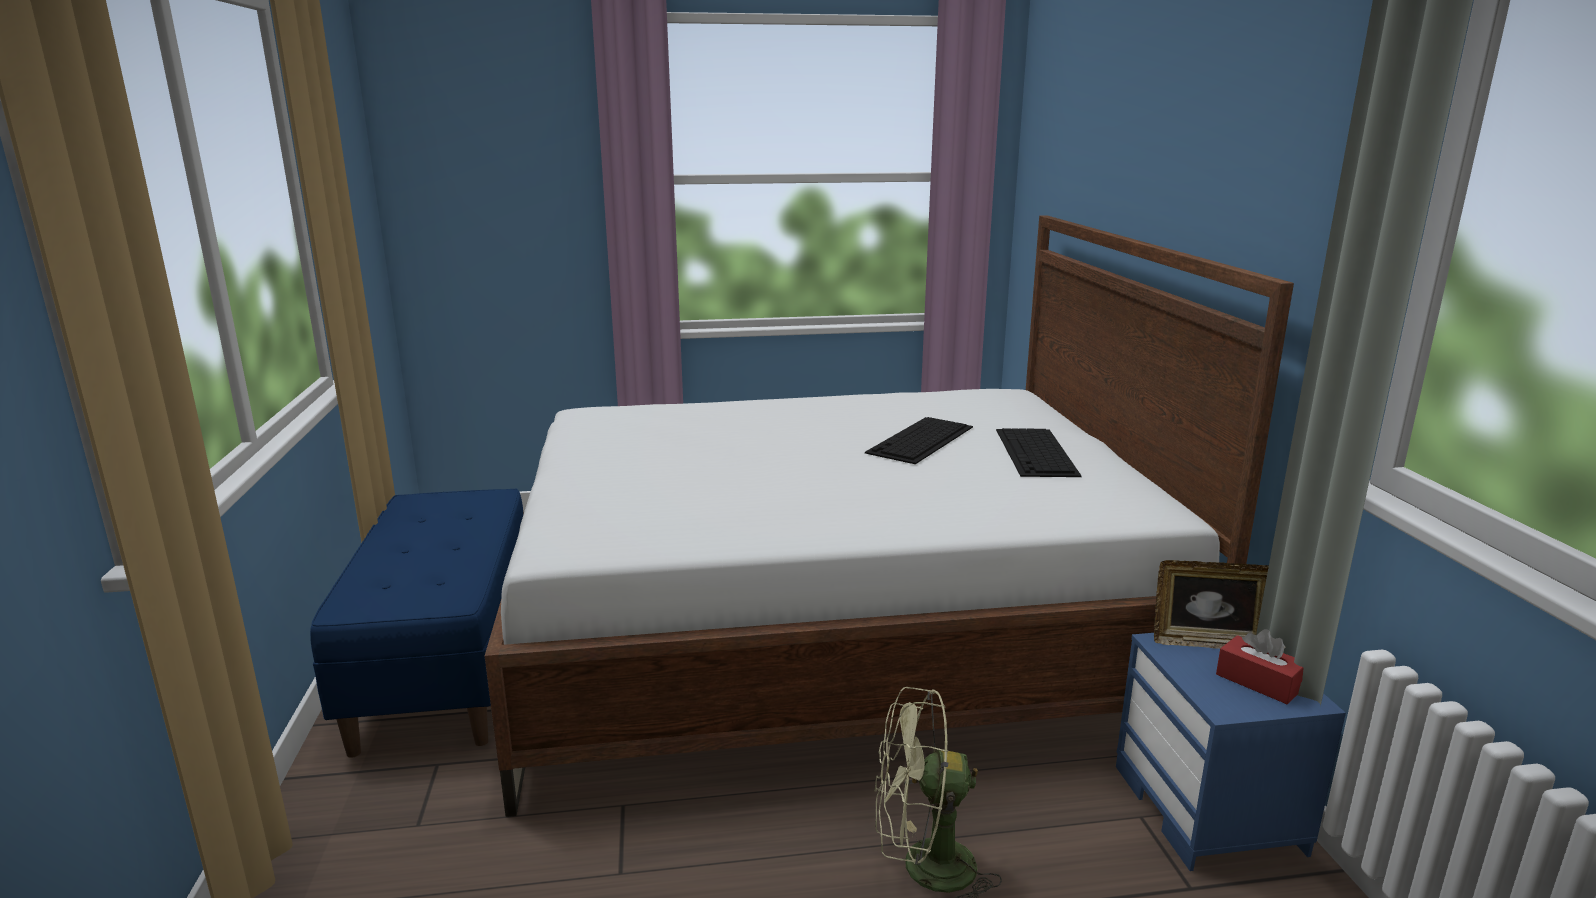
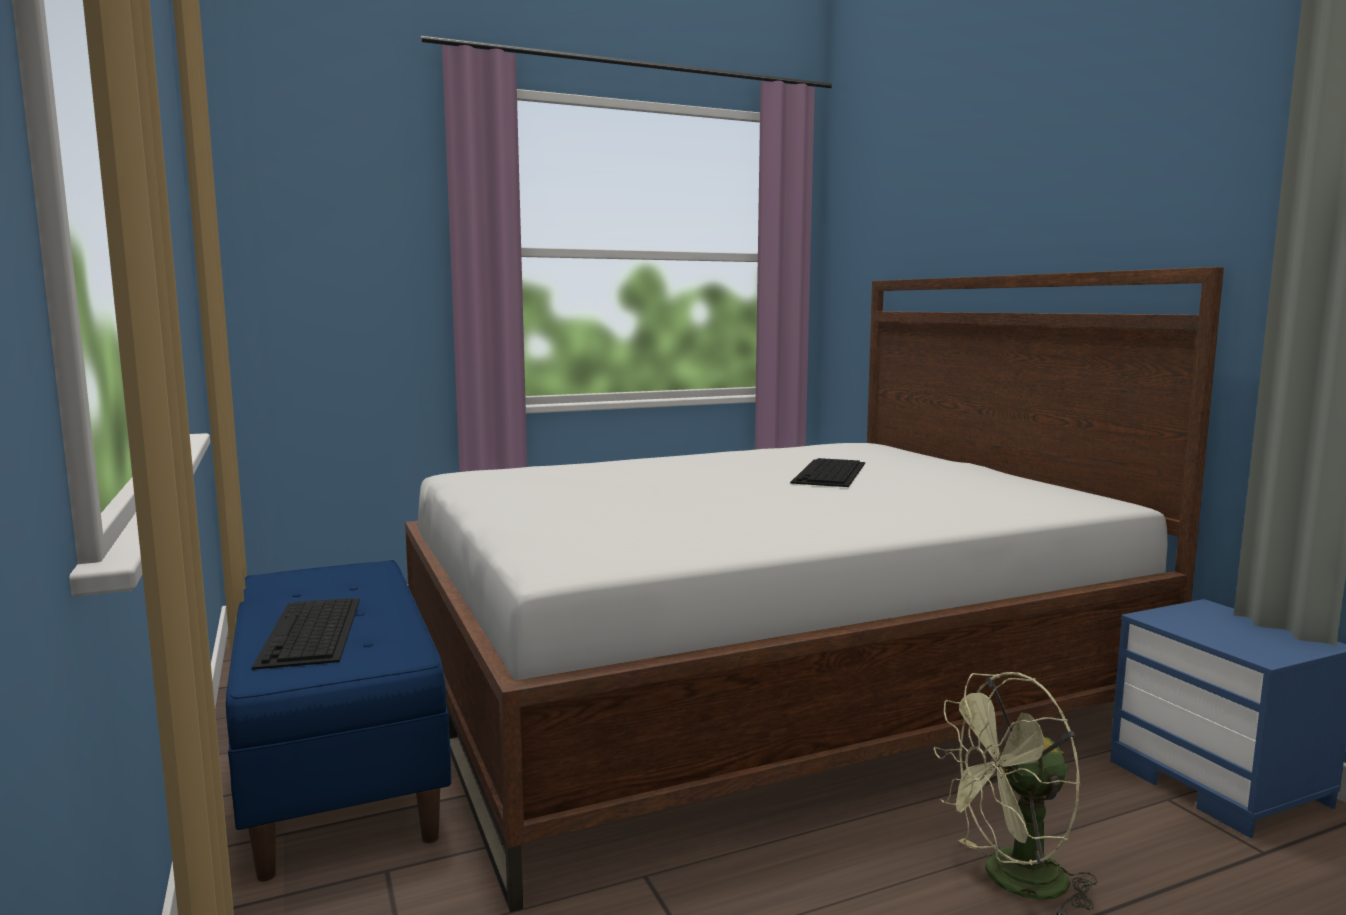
camera: 15 degrees left, 10 degrees down
keyboard [996,428,1081,477] -> keyboard moved to [252,598,360,670]
picture frame [1154,560,1269,649] -> none
red tissue box [1216,629,1304,704] -> none

